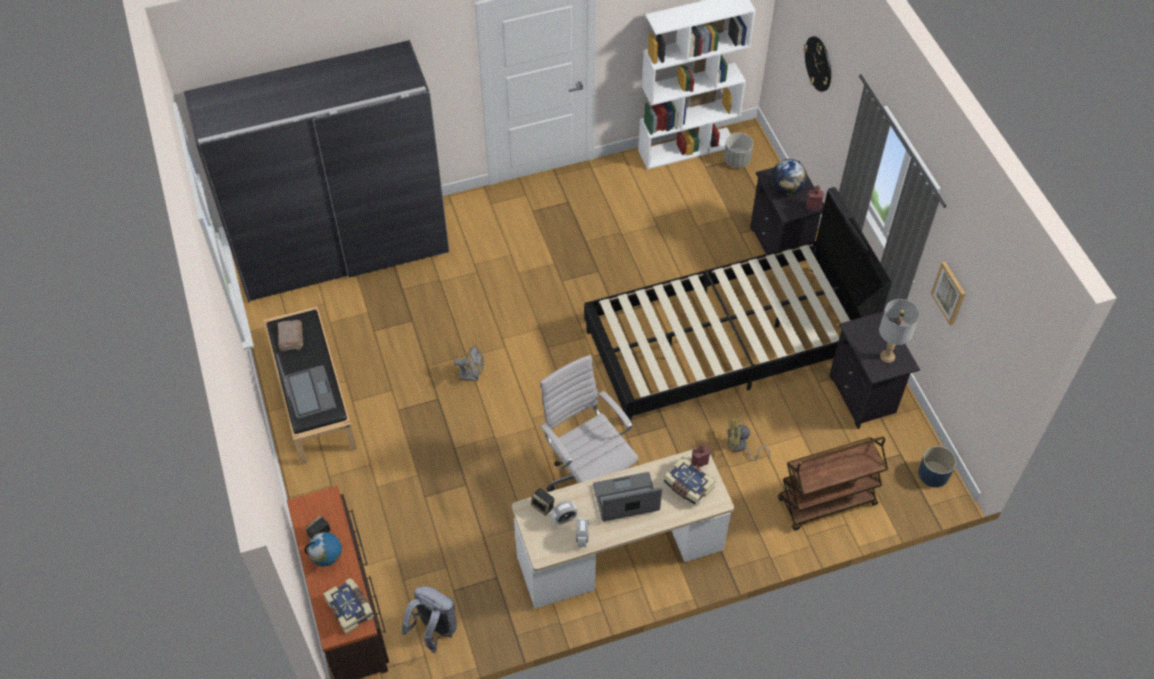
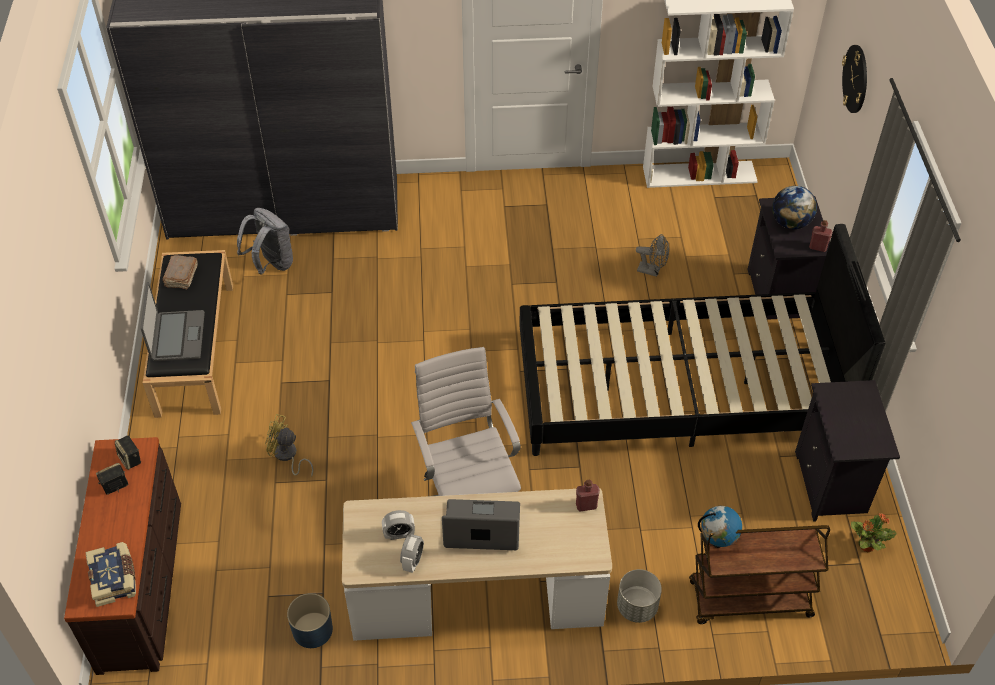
camera: 15 degrees right, 5 degrees down
globe [305,532,342,566] -> globe moved to [698,506,742,548]
grey backpack [401,586,457,653] -> grey backpack moved to [237,208,293,274]
grey fan [453,345,484,381] -> grey fan moved to [636,234,669,277]
speaker [531,488,554,516] -> speaker moved to [115,436,141,470]
book [663,457,716,506] -> none
grey planter [724,133,753,168] -> grey planter moved to [617,569,662,623]
yellow fan [727,415,770,461] -> yellow fan moved to [265,414,314,477]
grey table lamp [879,299,919,363] -> none
blue planter [918,446,956,487] -> blue planter moved to [287,593,333,648]
picture [931,261,966,325] -> none
none -> potted plant [851,513,897,552]

